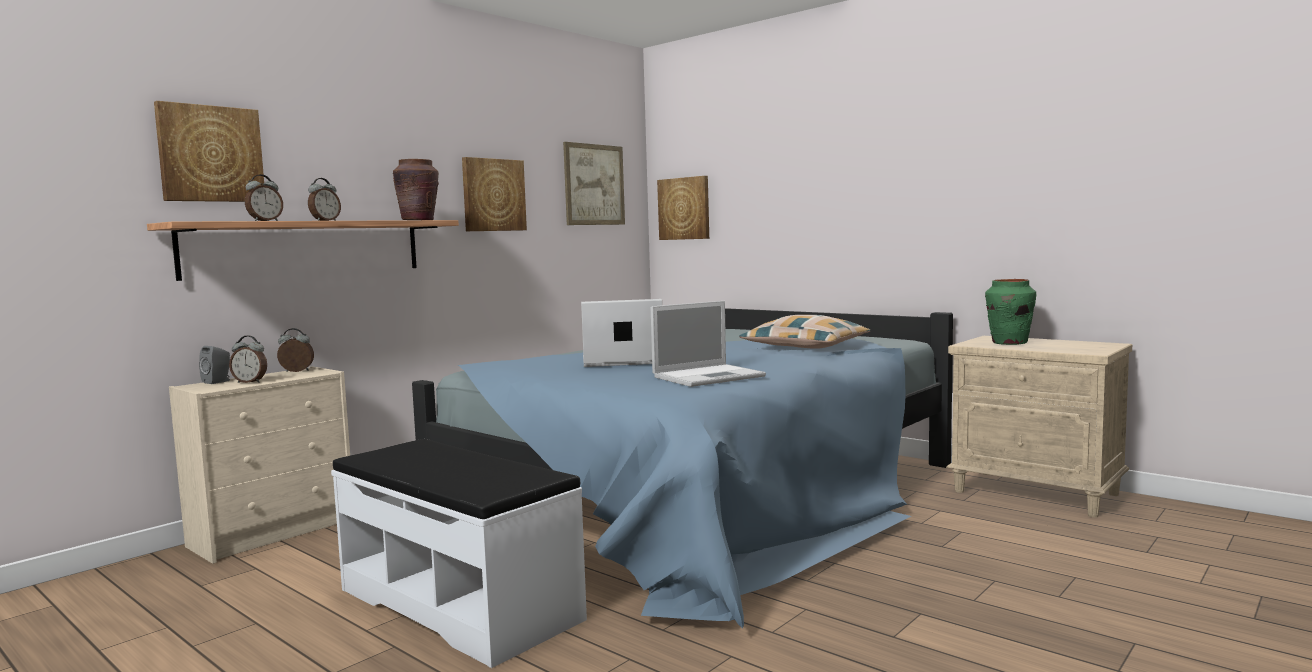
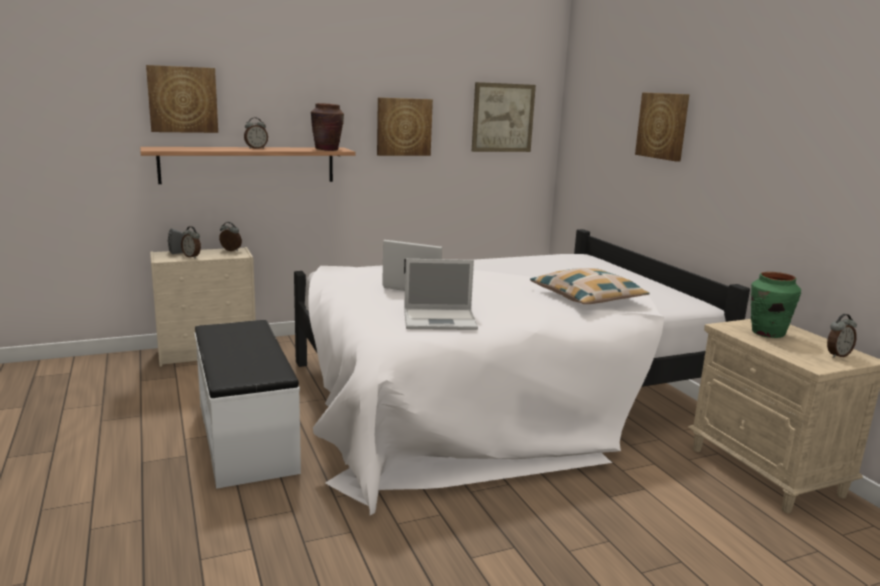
camera: 25 degrees right, 10 degrees up
alarm clock [245,174,283,221] -> alarm clock moved to [827,314,857,358]
blue bed [412,308,953,628] -> white bed [294,229,750,515]
picture [657,176,709,240] -> picture moved to [635,92,690,162]

